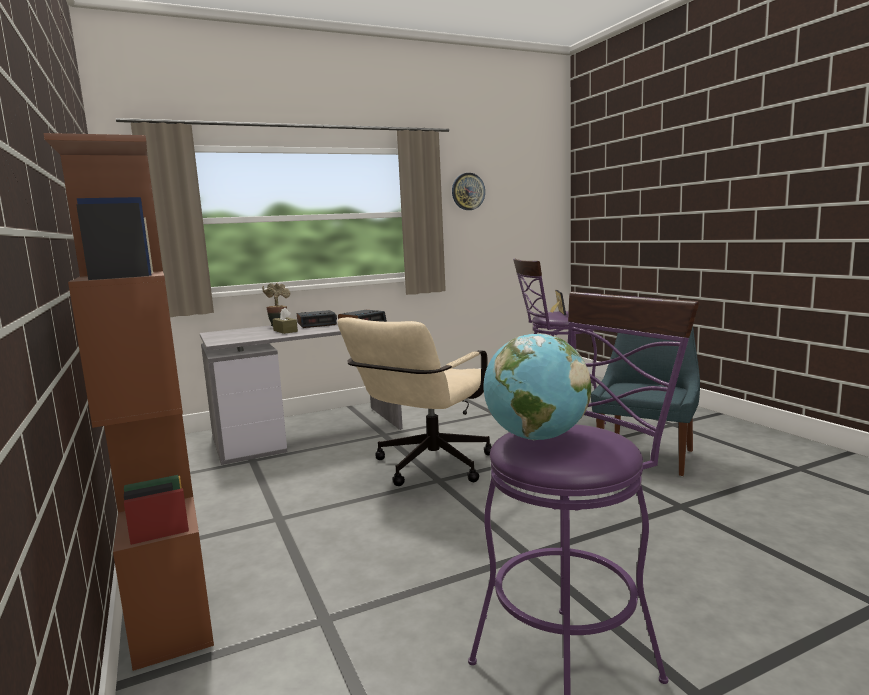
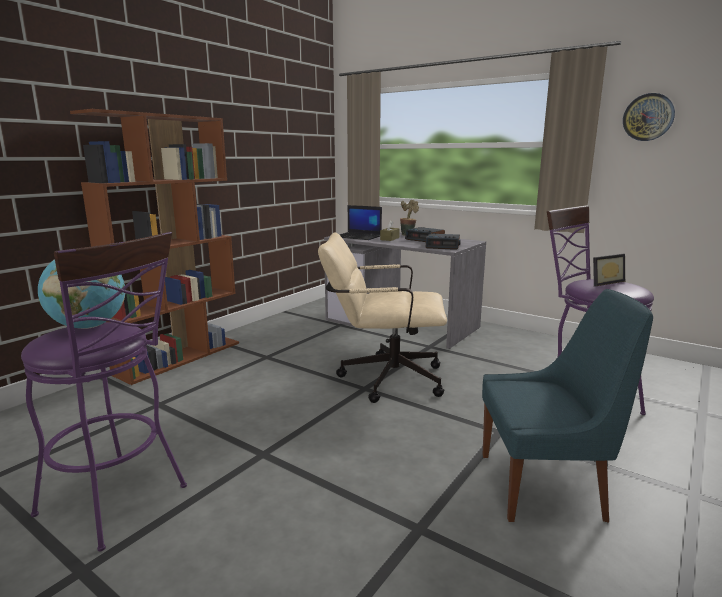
camera: 60 degrees right, 5 degrees up
none -> laptop [340,205,382,240]

